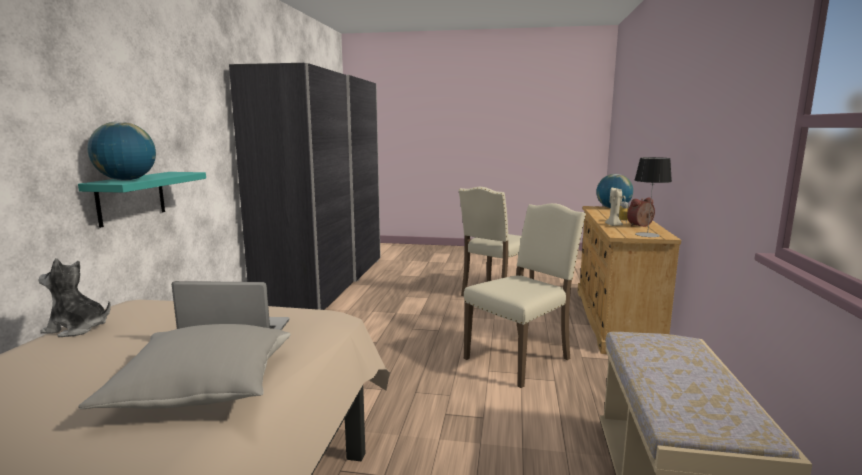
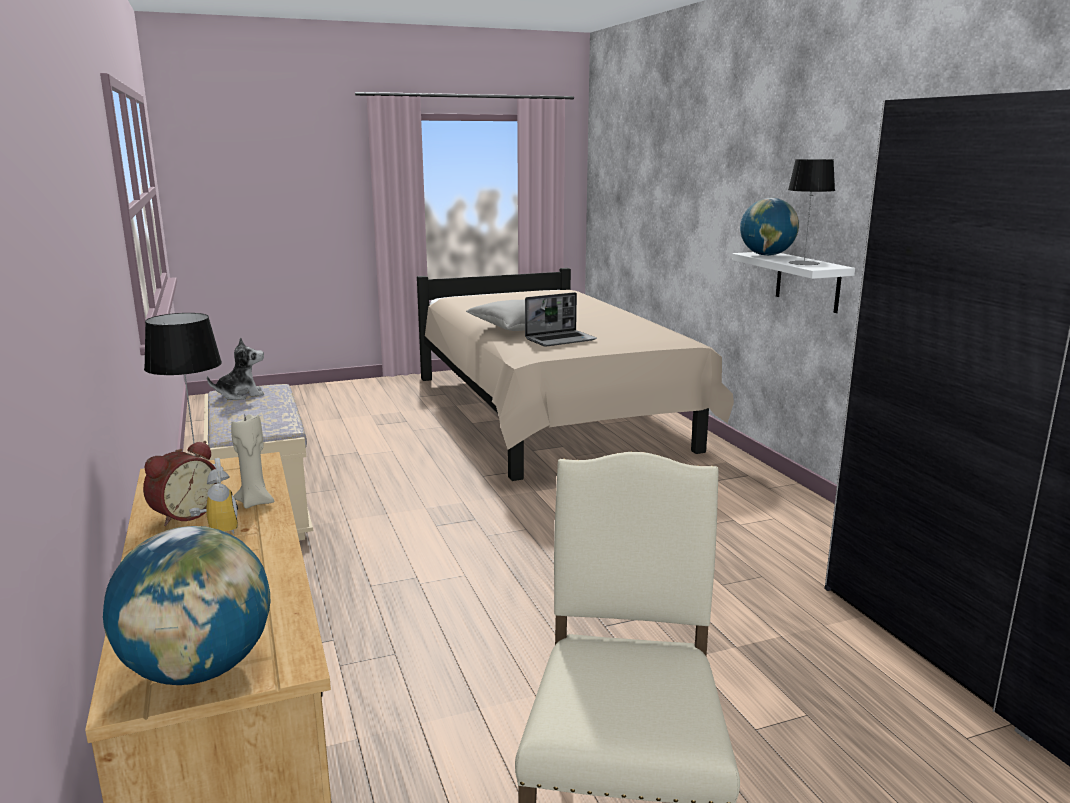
camera: 150 degrees right, 5 degrees up
plush toy [39,258,111,337] -> plush toy moved to [207,338,264,400]
turquoise shelf [78,172,206,228] -> white shelf [732,252,855,313]
beige chair [464,203,586,388] -> none
none -> table lamp [788,159,835,265]

